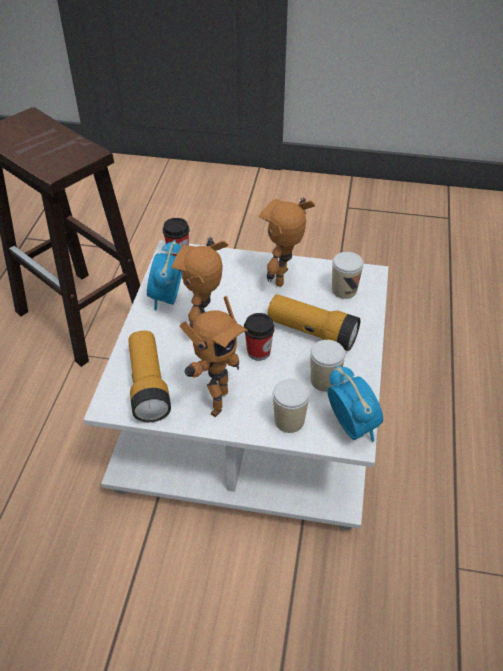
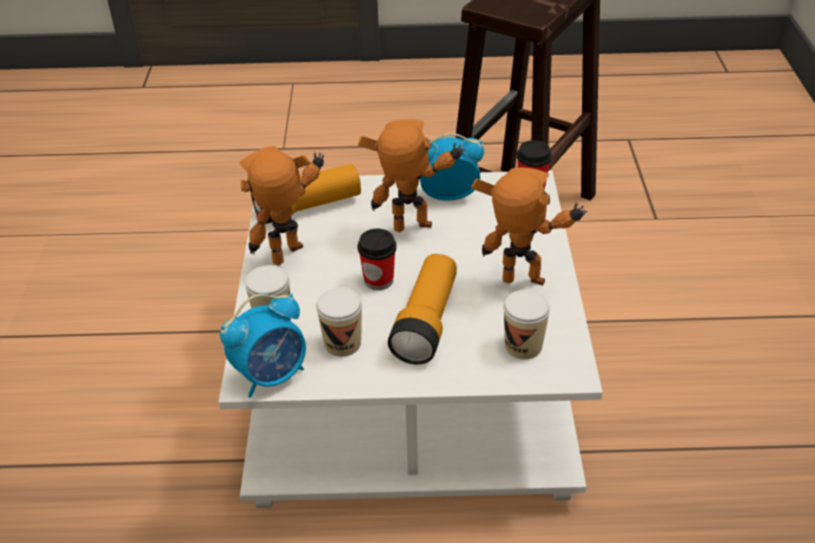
camera: 80 degrees right, 5 degrees down
toy robot [180,296,248,417] -> toy robot turned 120 degrees clockwise [239,146,324,265]

